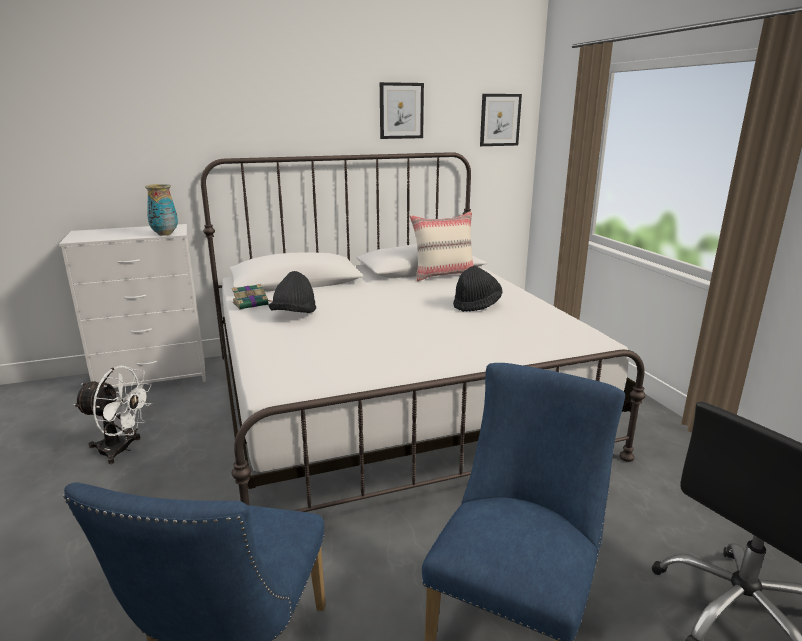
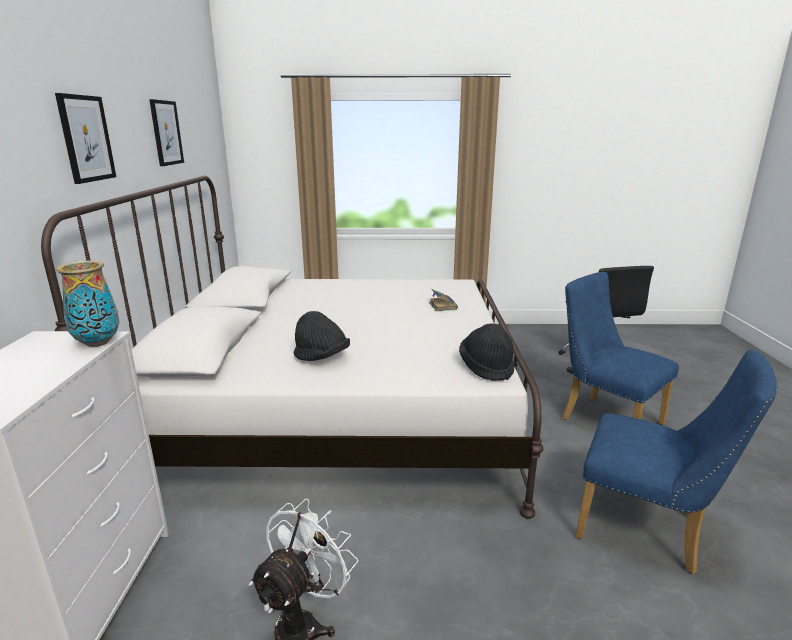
camera: 70 degrees left, 0 degrees up
book [232,284,272,310] -> book moved to [429,289,458,311]
beige pillow [410,211,474,281] -> none
black hat [453,266,502,312] -> black hat moved to [459,323,514,381]
picture [480,94,522,146] -> picture moved to [55,93,116,184]

